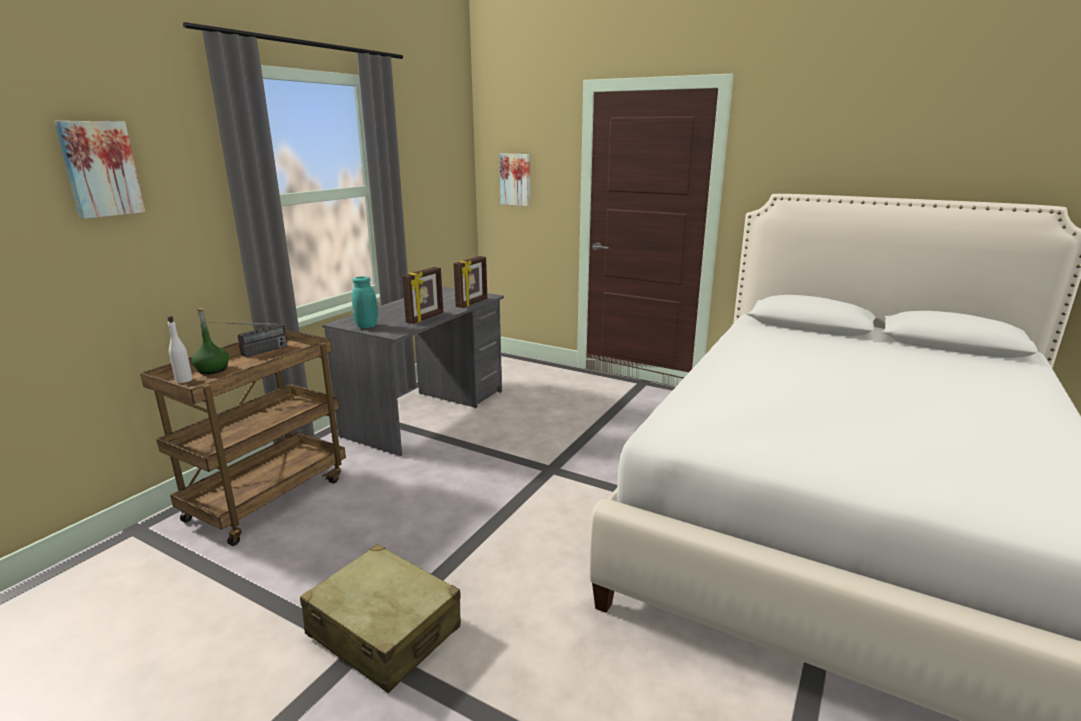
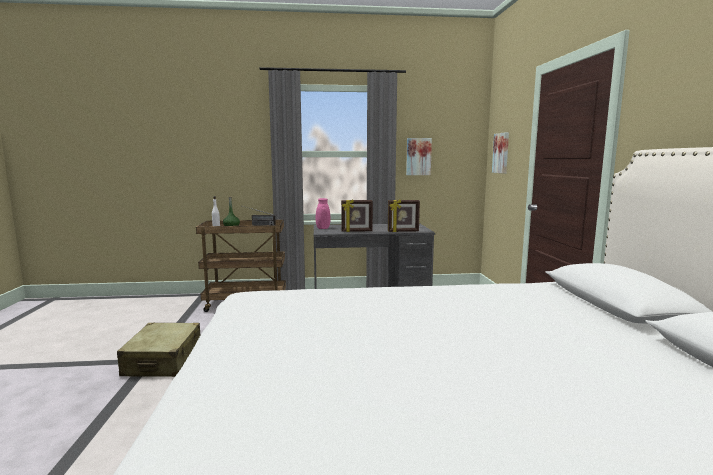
camera: 55 degrees right, 10 degrees down
picture [54,121,145,219] -> picture moved to [406,138,432,175]
turquoise vase [352,277,378,329] -> pink vase [313,198,330,229]

